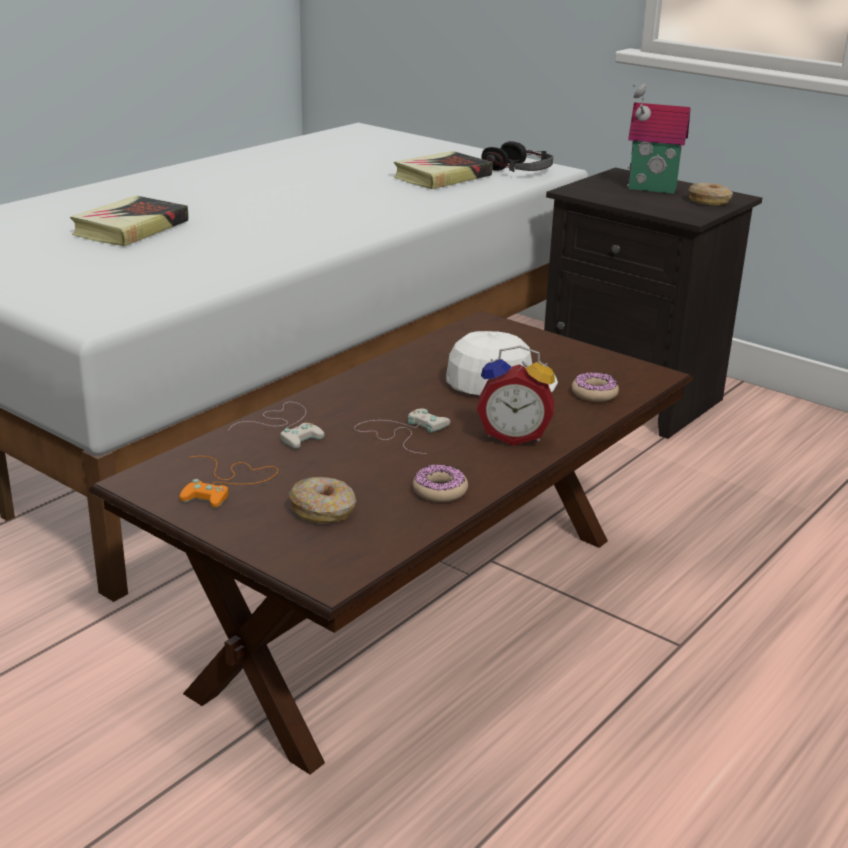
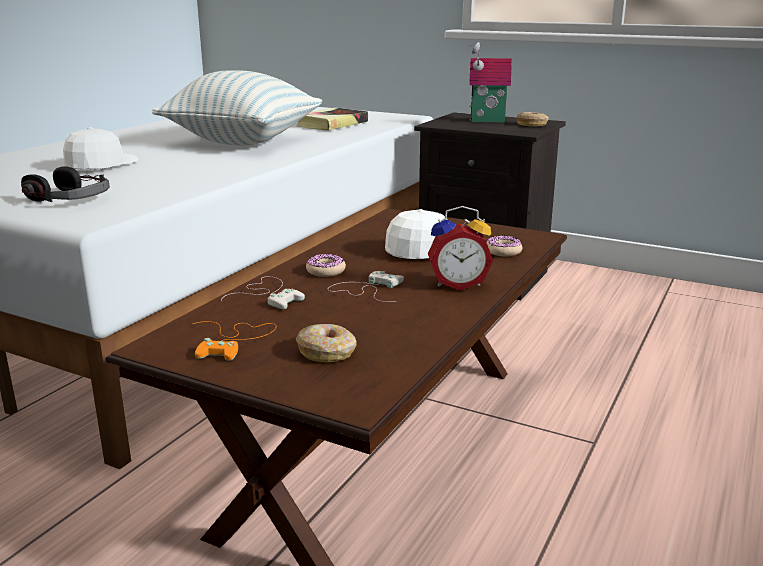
camera: 10 degrees left, 5 degrees down
book [70,195,189,246] -> white cap [63,127,139,170]
donut [413,464,468,502] -> donut moved to [306,254,346,277]
headphones [481,141,553,172] -> headphones moved to [21,166,110,202]
none -> pillow [152,70,322,146]

